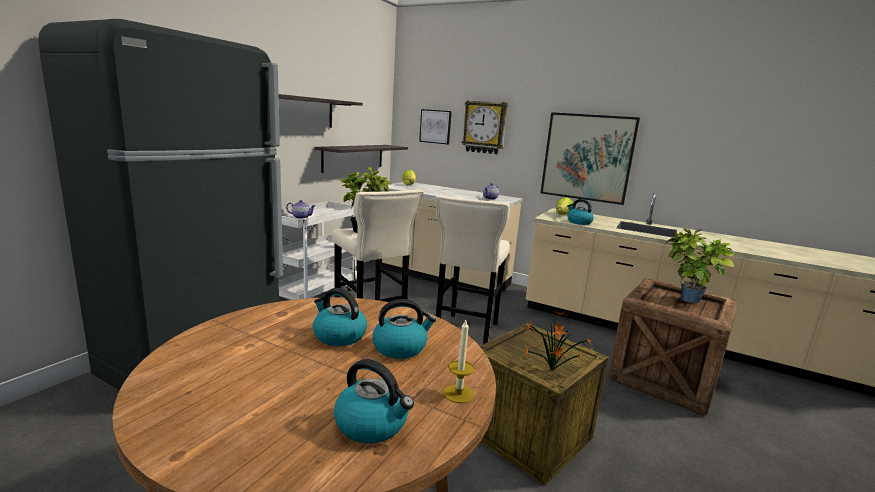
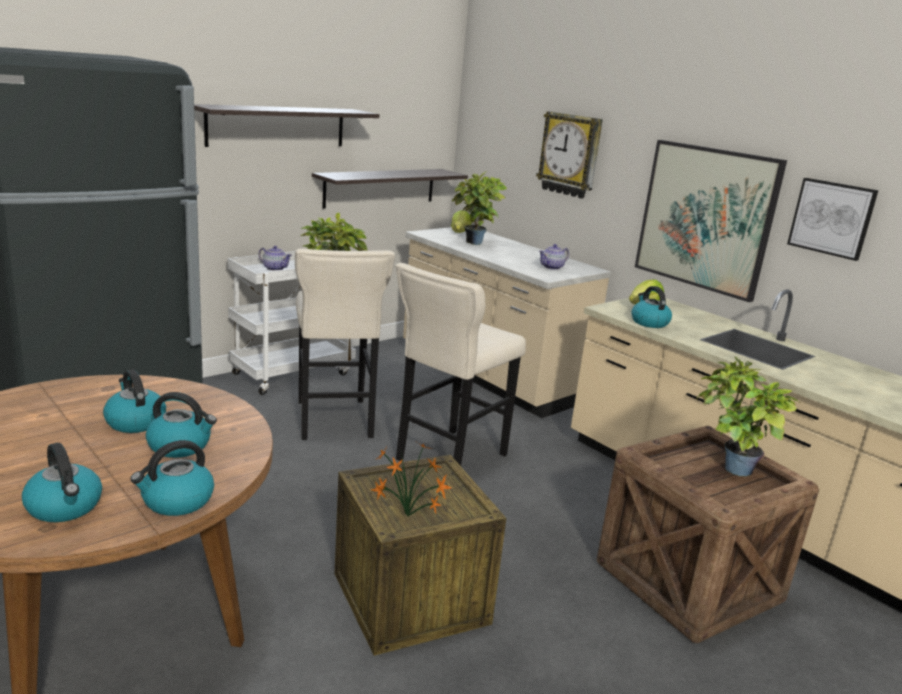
camera: 20 degrees right, 5 degrees up
picture [419,109,452,145] -> picture moved to [787,178,879,261]
candle [444,320,474,403] -> kettle [130,440,214,516]
none -> potted plant [451,171,507,245]

